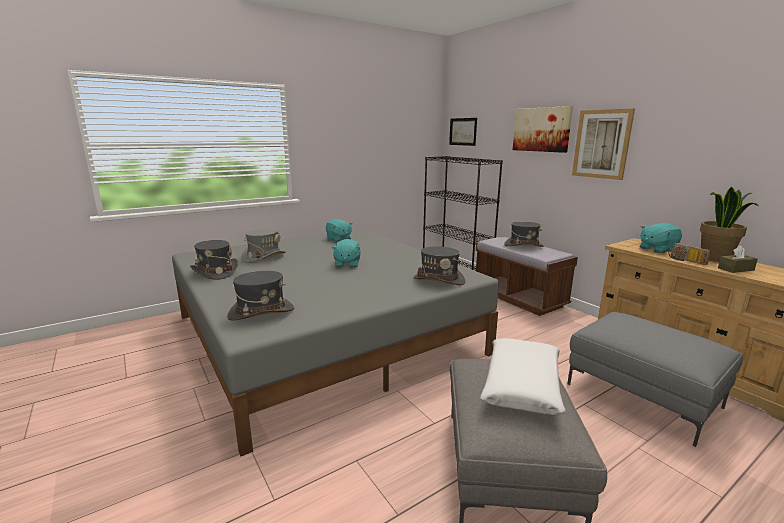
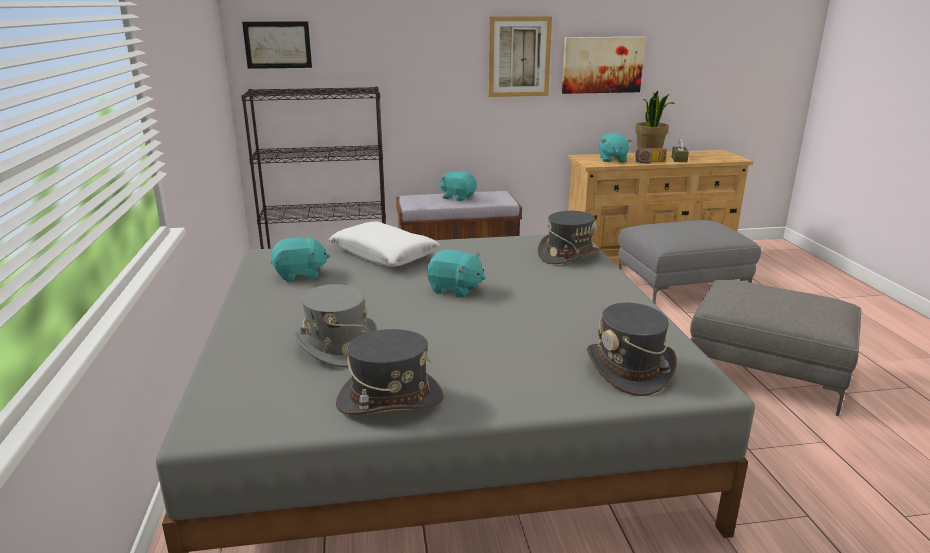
camera: 65 degrees left, 5 degrees up
white pillow [480,338,566,415] -> white pillow moved to [329,221,440,267]
grey hat [504,222,544,247] -> turquoise plush toy [440,171,477,201]
picture [513,106,573,153] -> picture moved to [562,37,645,94]

